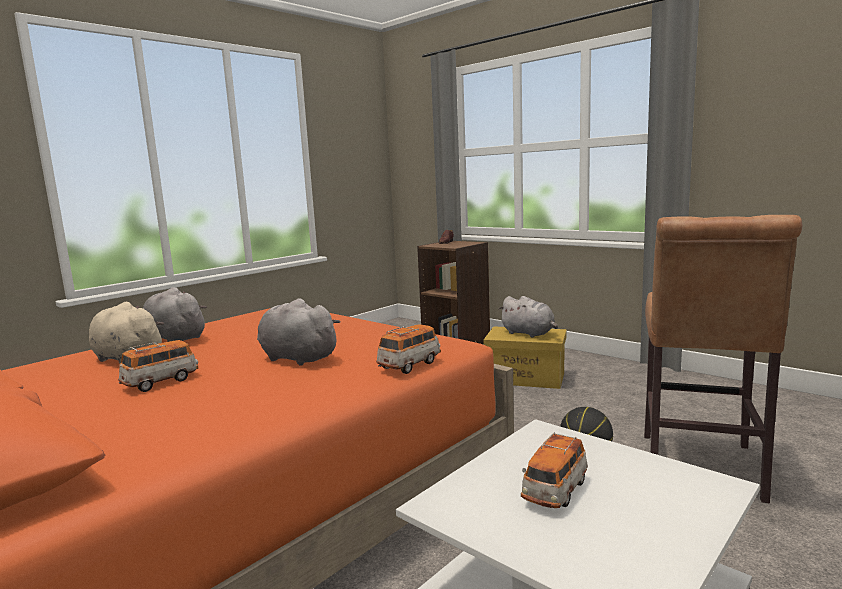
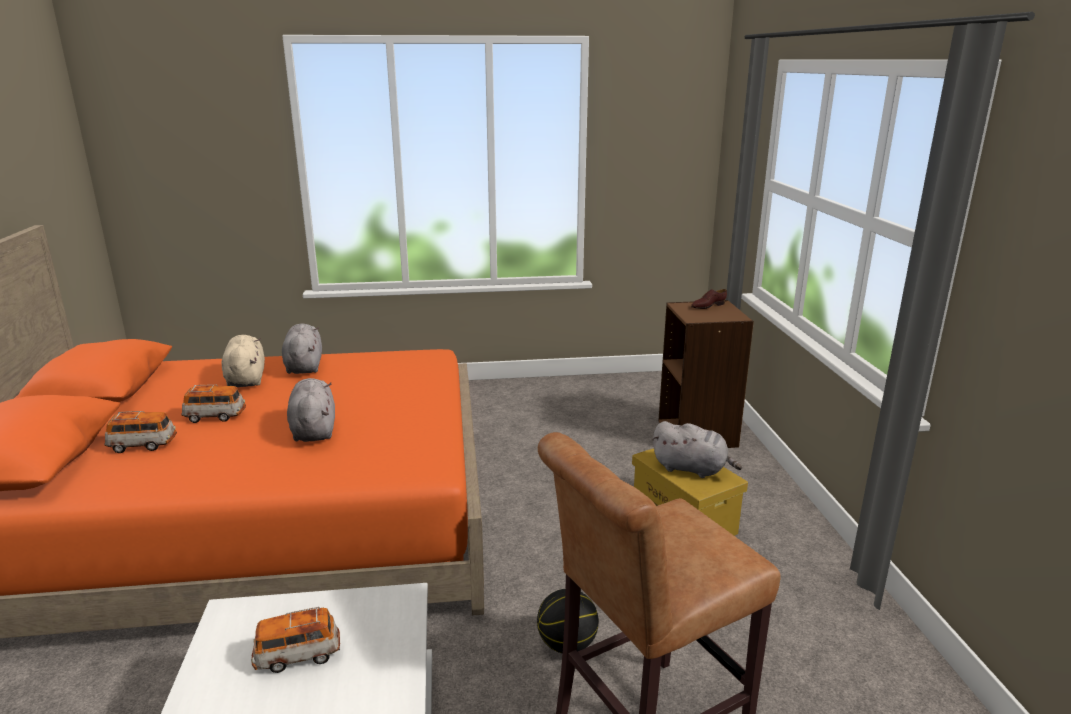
camera: 40 degrees right, 10 degrees up
toy car [376,324,441,374] -> toy car moved to [104,411,177,453]
grey plush toy [498,296,558,338] -> grey plush toy turned 60 degrees counterclockwise [652,421,742,478]

